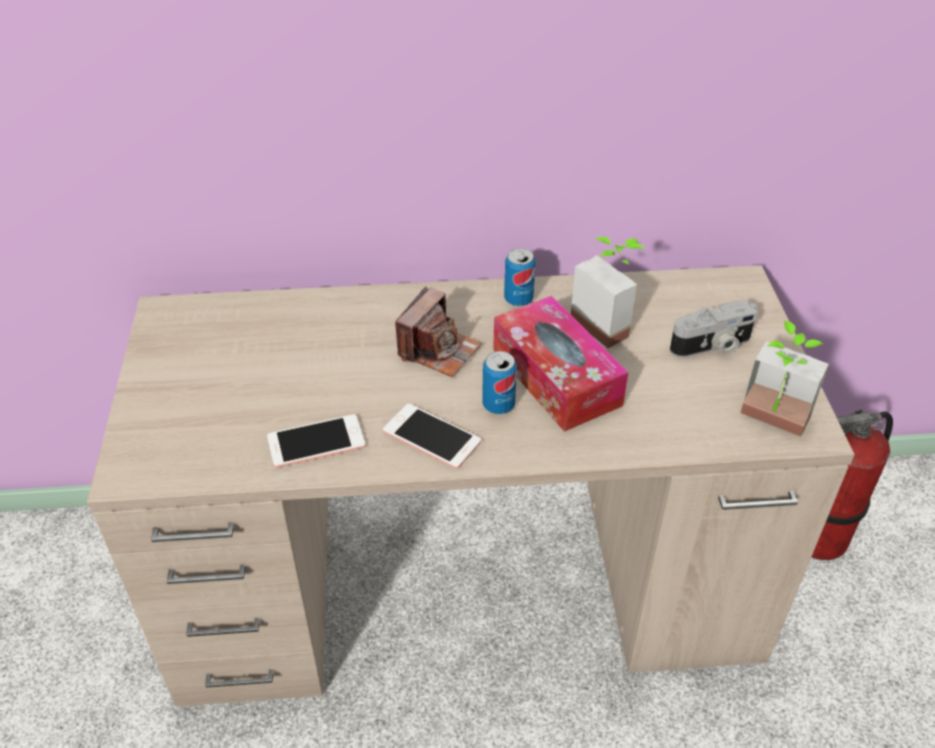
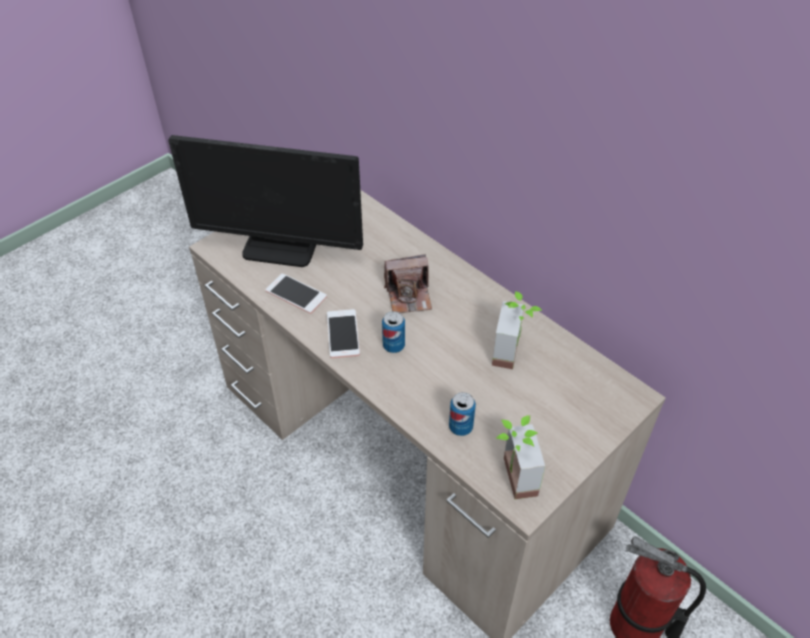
camera: 50 degrees right, 5 degrees up
tissue box [493,296,629,432] -> none
can [504,248,536,306] -> can moved to [449,392,476,436]
camera [670,300,758,358] -> none
none -> monitor [168,135,363,267]

